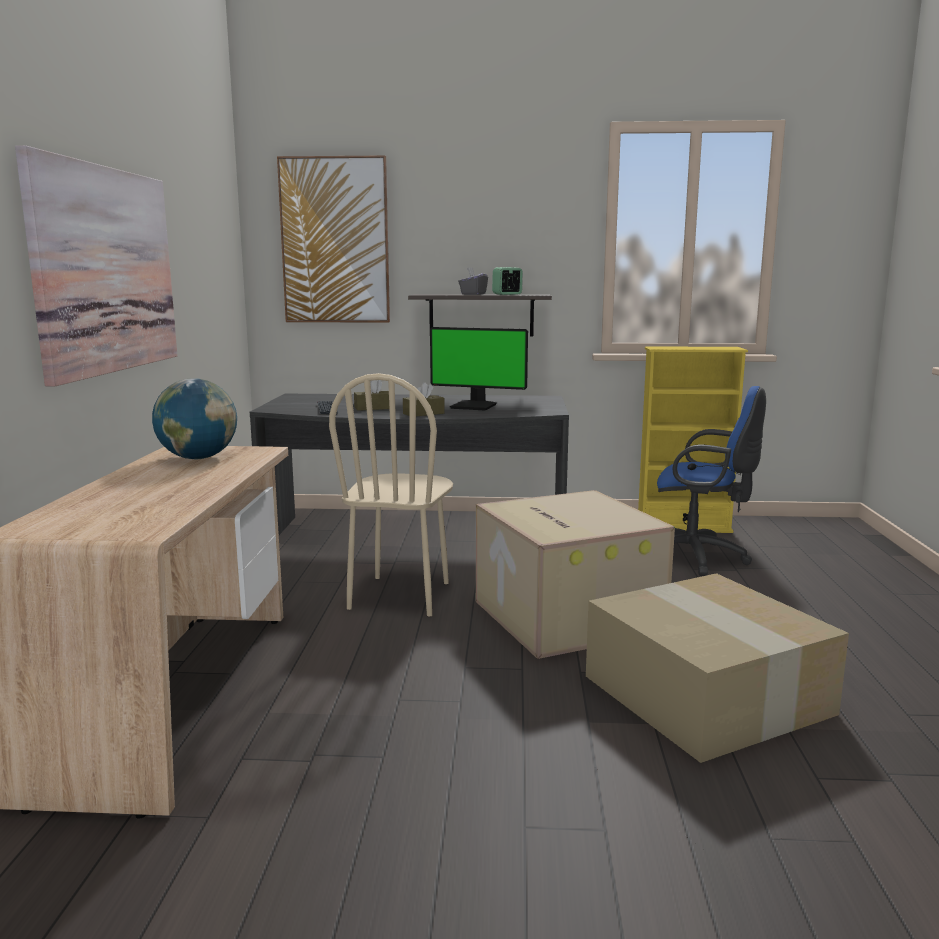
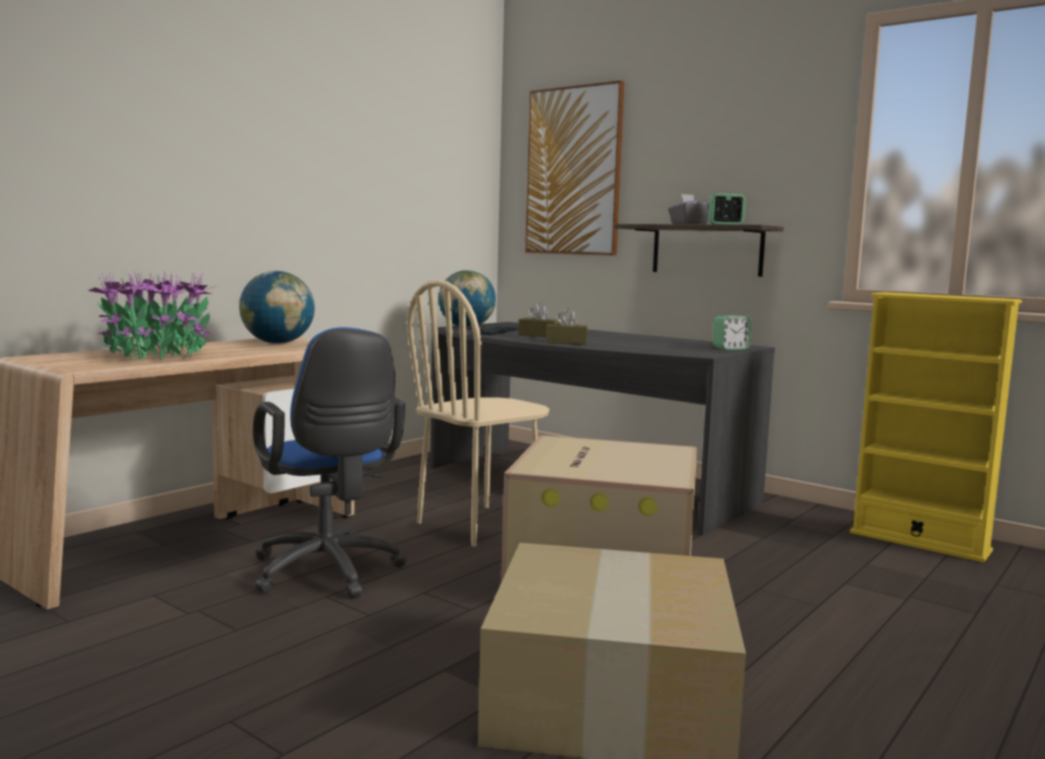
camera: 35 degrees right, 5 degrees down
picture [15,145,178,387] -> none
monitor [430,327,528,411] -> none
blue office chair [657,386,766,576] -> blue office chair moved to [253,327,406,598]
none -> potted plant [88,271,216,360]
none -> globe [439,270,496,328]
none -> alarm clock [713,315,752,350]

